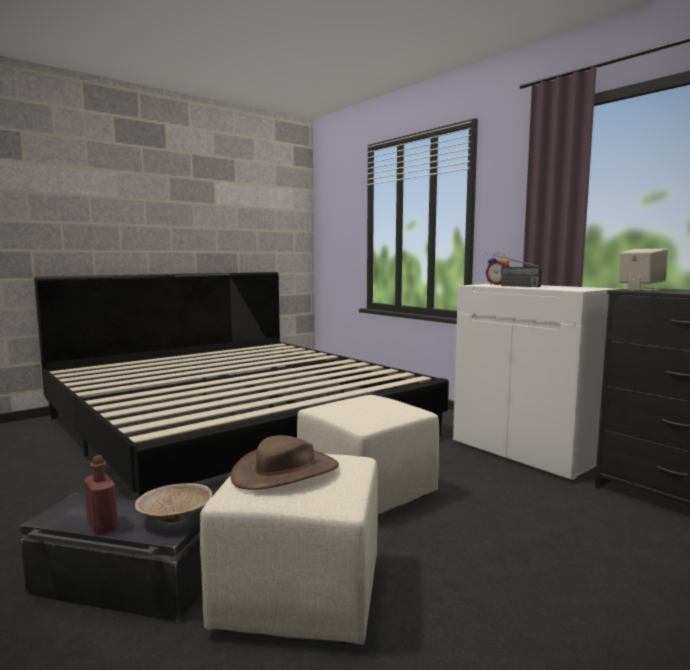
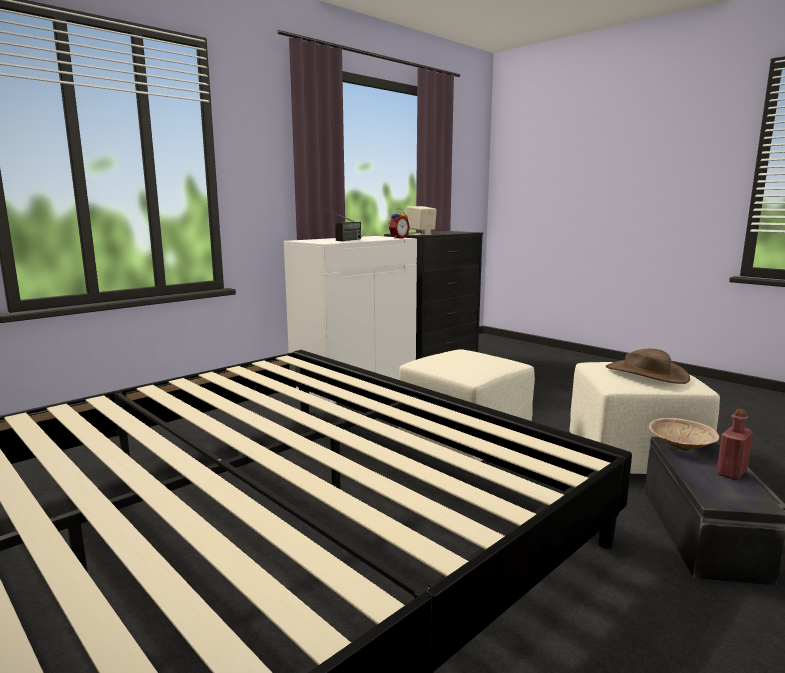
camera: 95 degrees left, 5 degrees up
alarm clock [485,252,510,285] -> alarm clock moved to [389,208,410,239]

